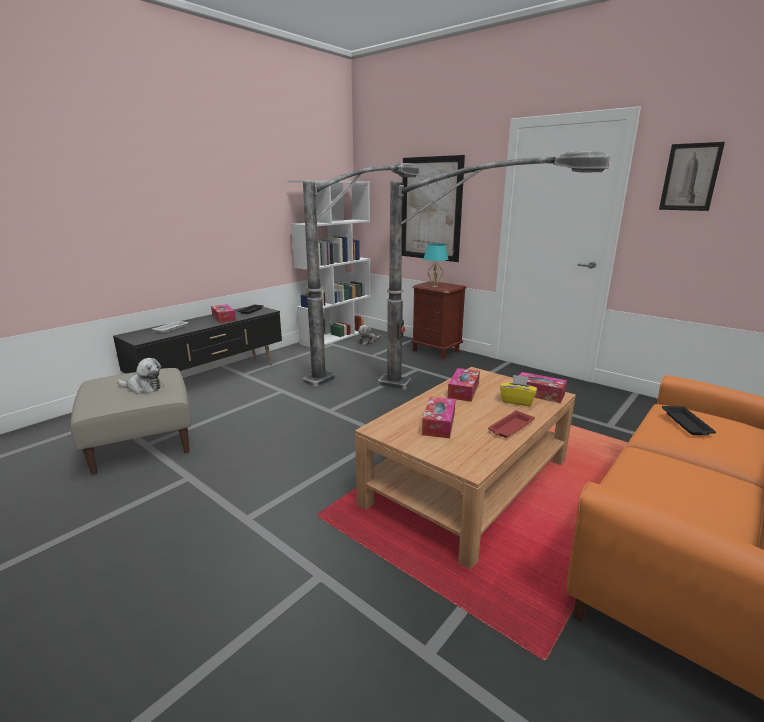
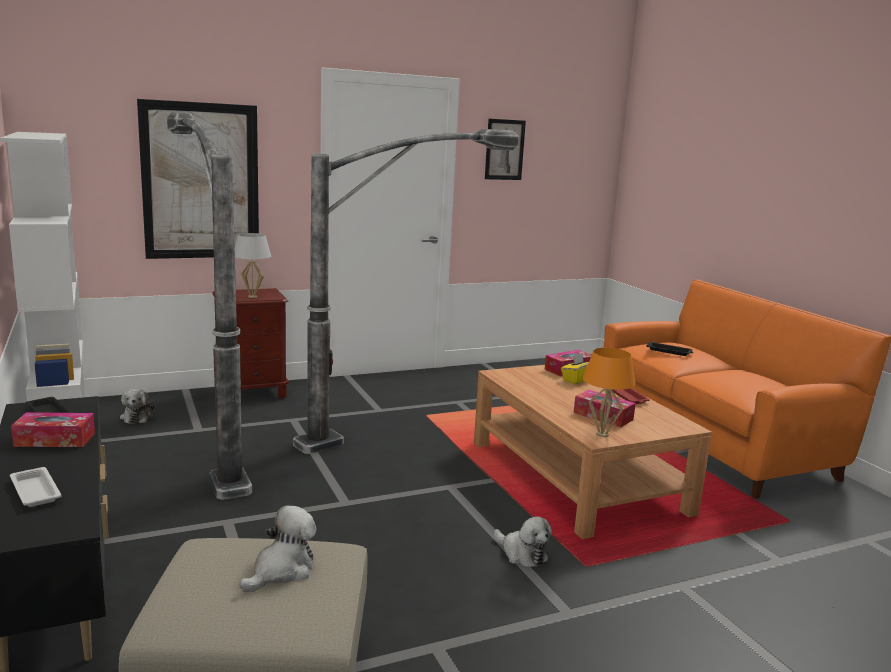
camera: 65 degrees left, 5 degrees down
turquoise table lamp [423,244,448,287] -> white table lamp [235,233,271,298]
tissue box [448,368,480,402] -> none
none -> plush toy [494,516,552,567]
none -> orange table lamp [583,348,635,437]

